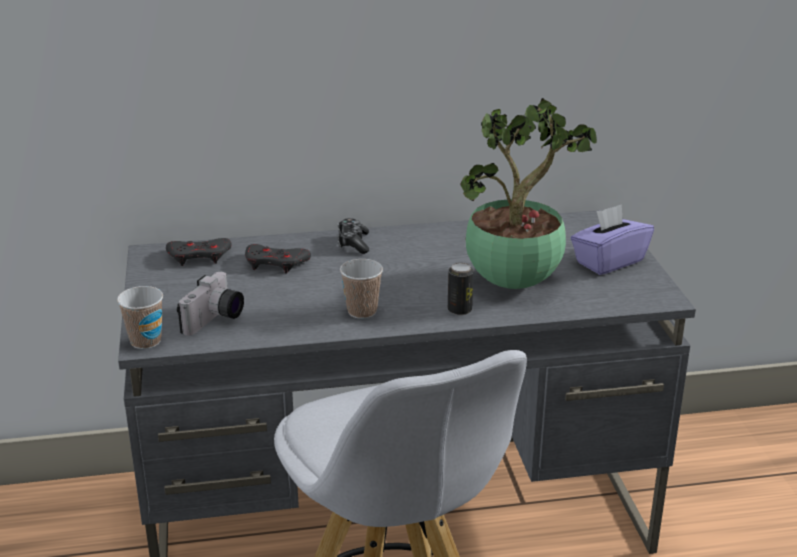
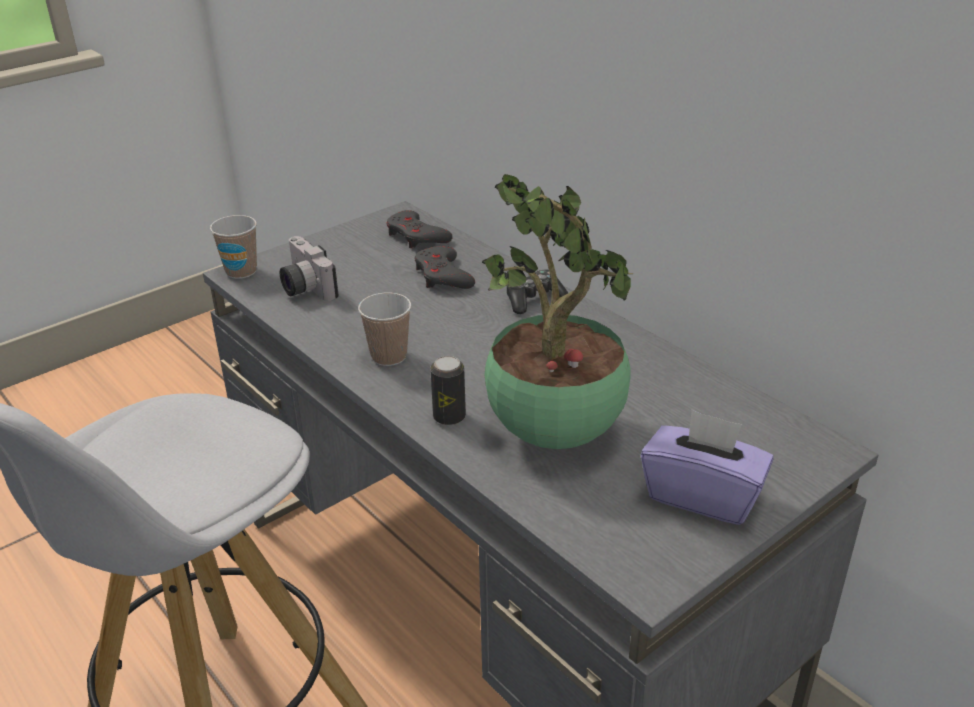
camera: 60 degrees right, 5 degrees up
camera [177,272,244,336] -> camera turned 60 degrees clockwise [280,236,339,301]

